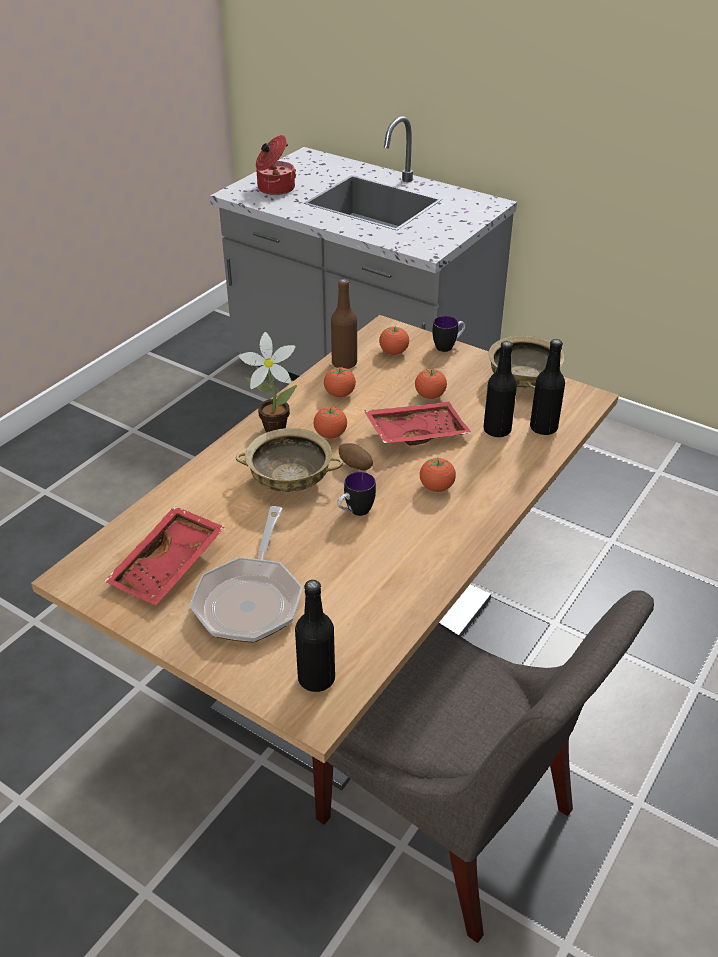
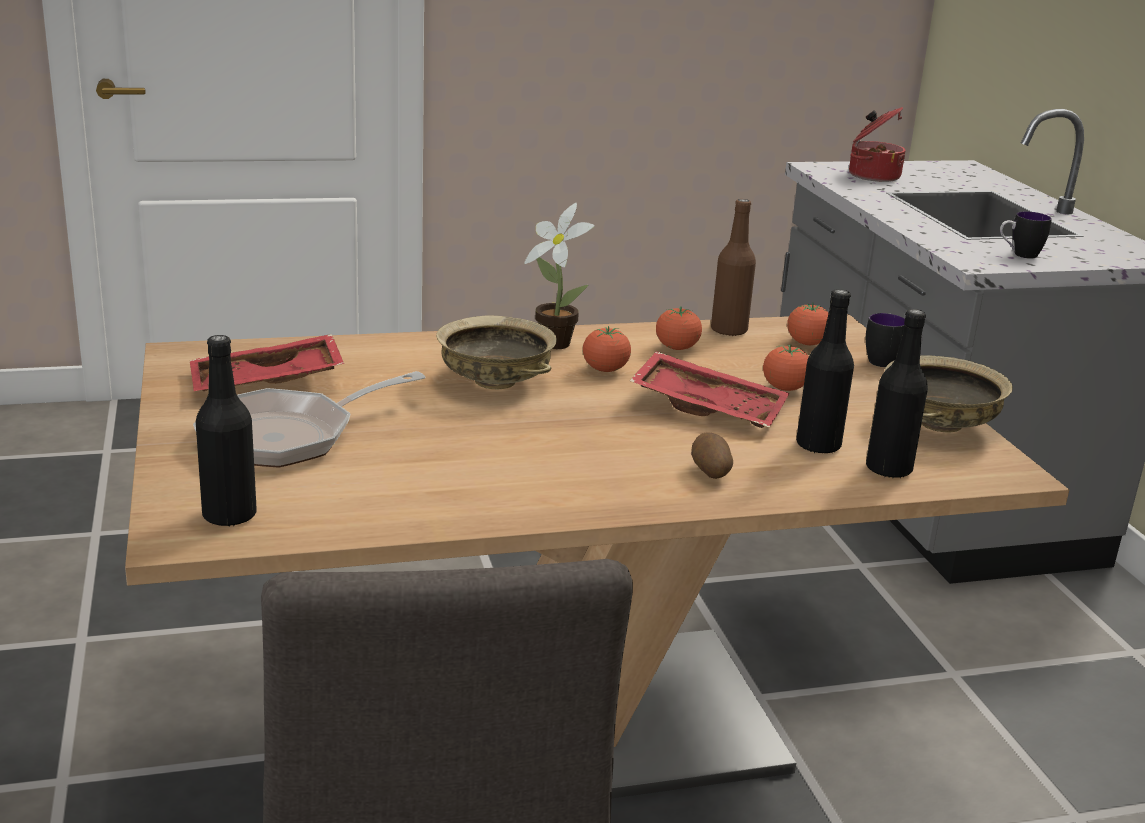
camera: 40 degrees right, 15 degrees down
mug [338,472,376,516] -> mug moved to [1000,211,1052,259]
potato [339,443,373,471] -> potato moved to [691,432,733,479]
tomato [420,457,456,492] -> none

